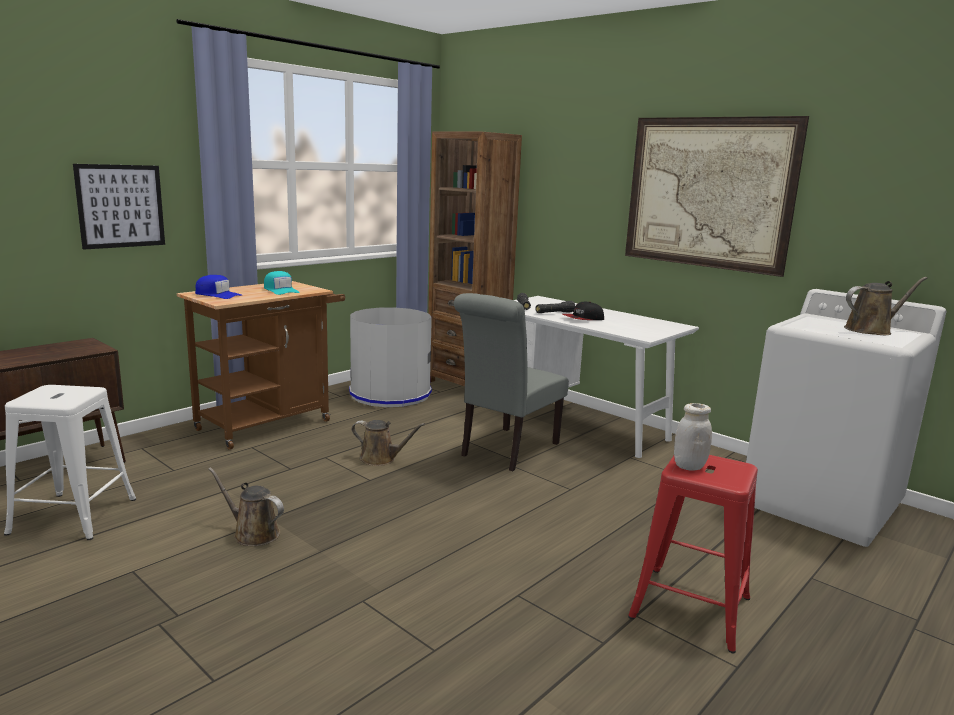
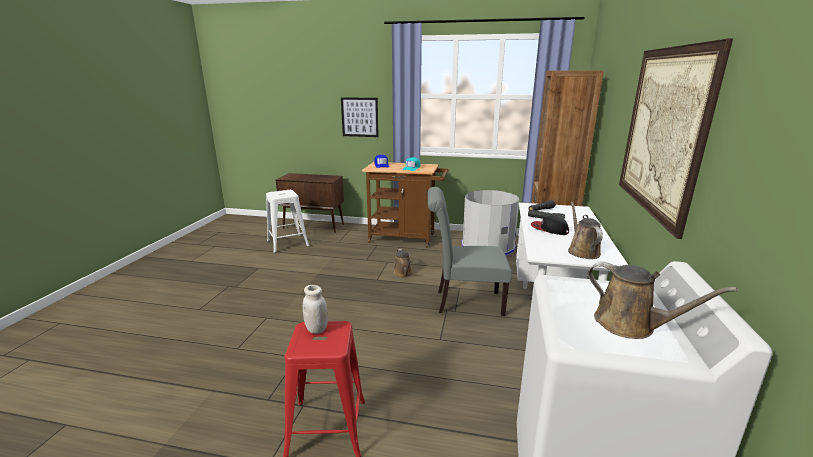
camera: 60 degrees right, 5 degrees up
brown watering can [208,467,284,546] -> brown watering can moved to [568,202,603,259]

